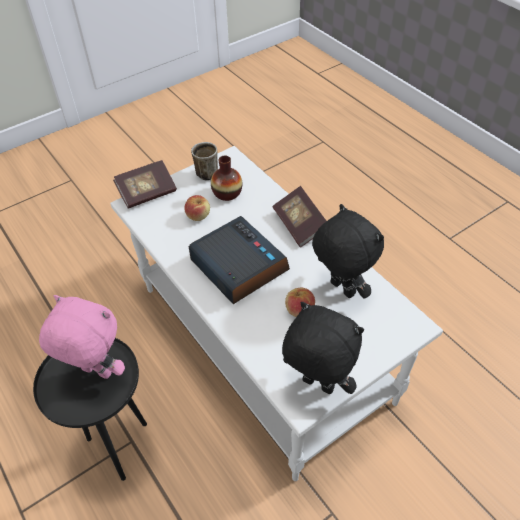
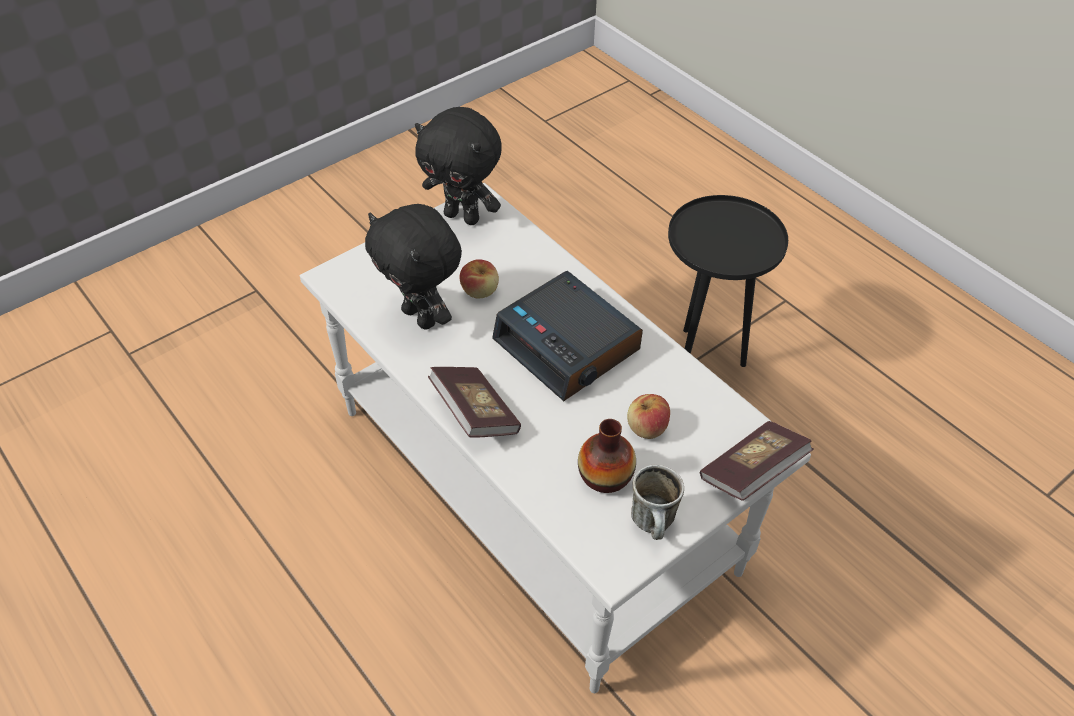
camera: 175 degrees right, 0 degrees up
pink plush toy [39,295,125,379] -> none

